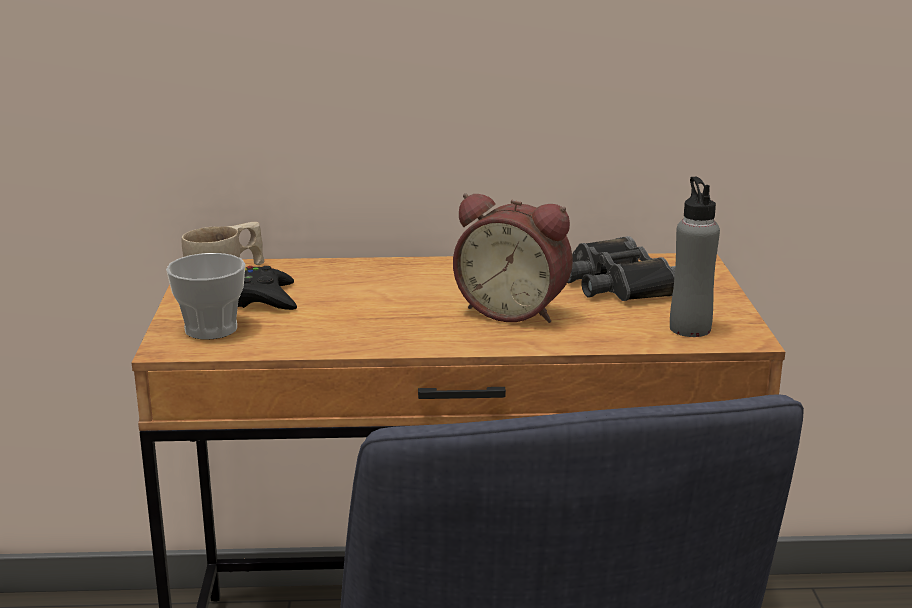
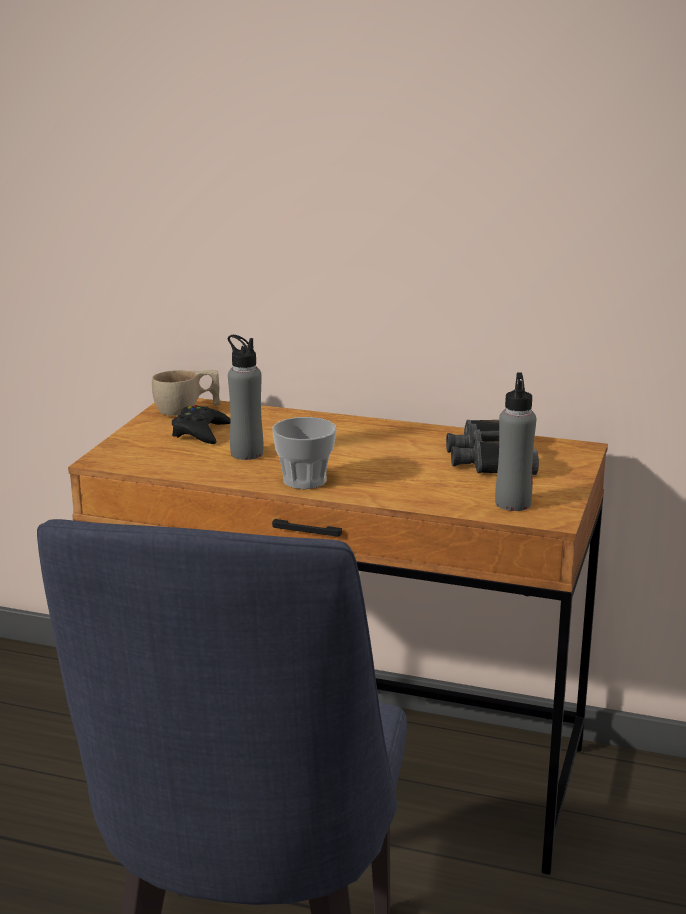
camera: 20 degrees right, 0 degrees up
cup [166,253,245,339] -> cup moved to [272,417,336,489]
alarm clock [453,193,573,323] -> none
none -> grey bottle [228,335,263,460]

